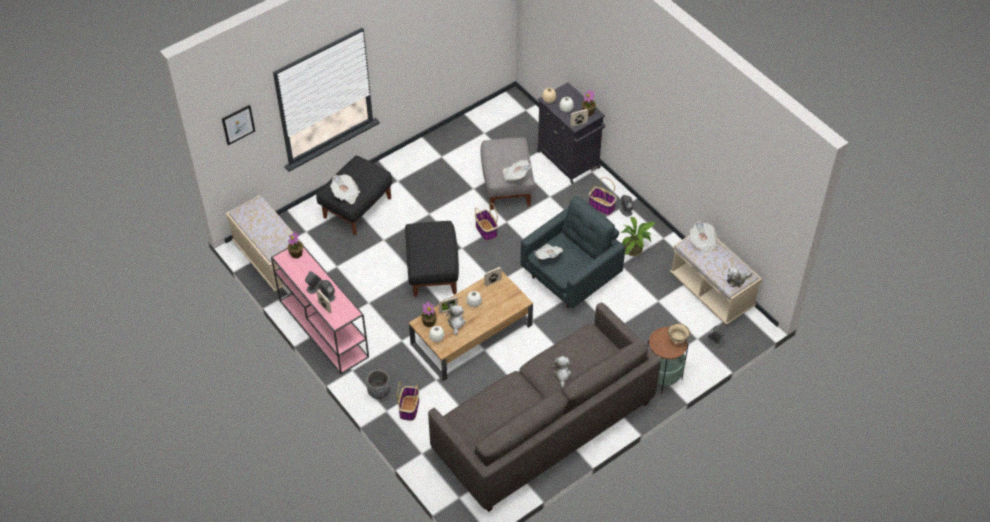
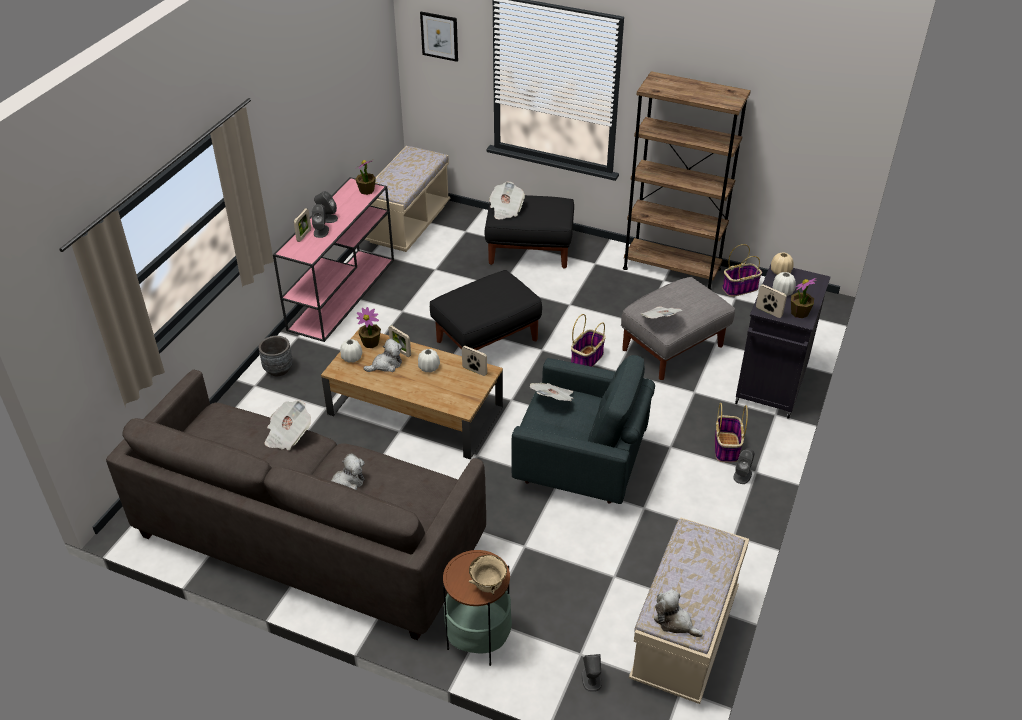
camera: 60 degrees right, 10 degrees down
basket [397,381,419,421] -> basket moved to [722,244,762,297]
potted plant [620,216,656,256] -> none
newspaper [690,221,718,255] -> newspaper moved to [264,400,311,450]
none -> brown bookcase [623,71,751,290]

